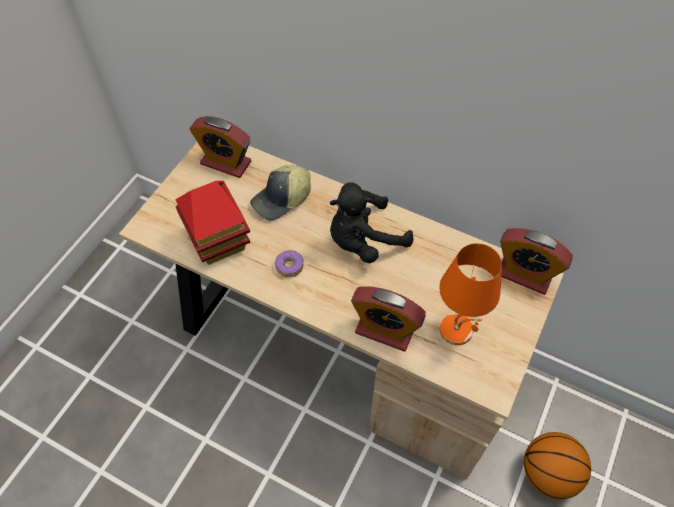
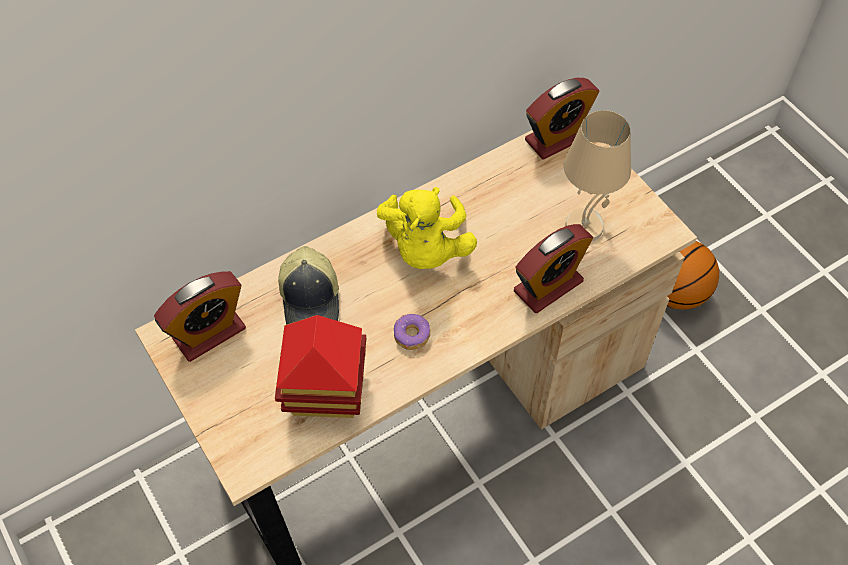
camera: 60 degrees left, 0 degrees up
black plush toy [330,182,414,263] -> yellow plush toy [377,187,477,269]
orange table lamp [439,243,502,345] -> beige table lamp [564,110,631,242]

